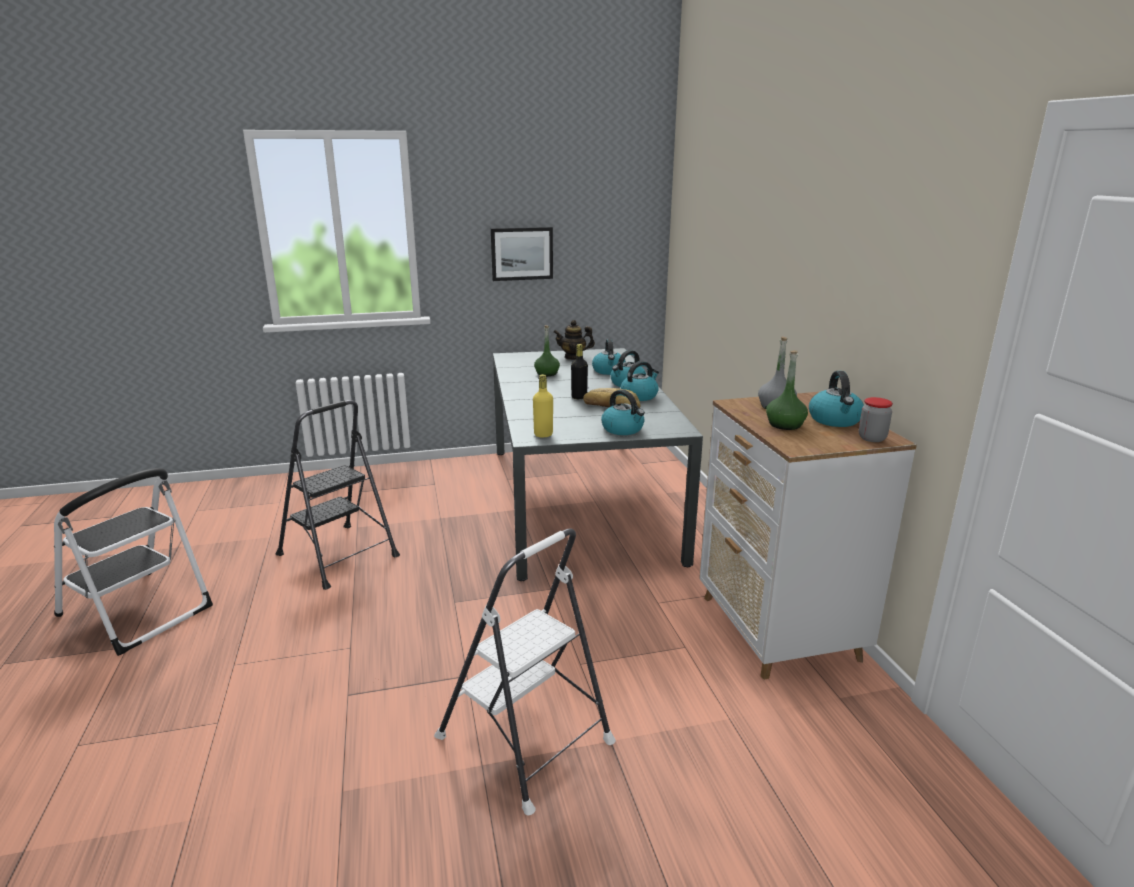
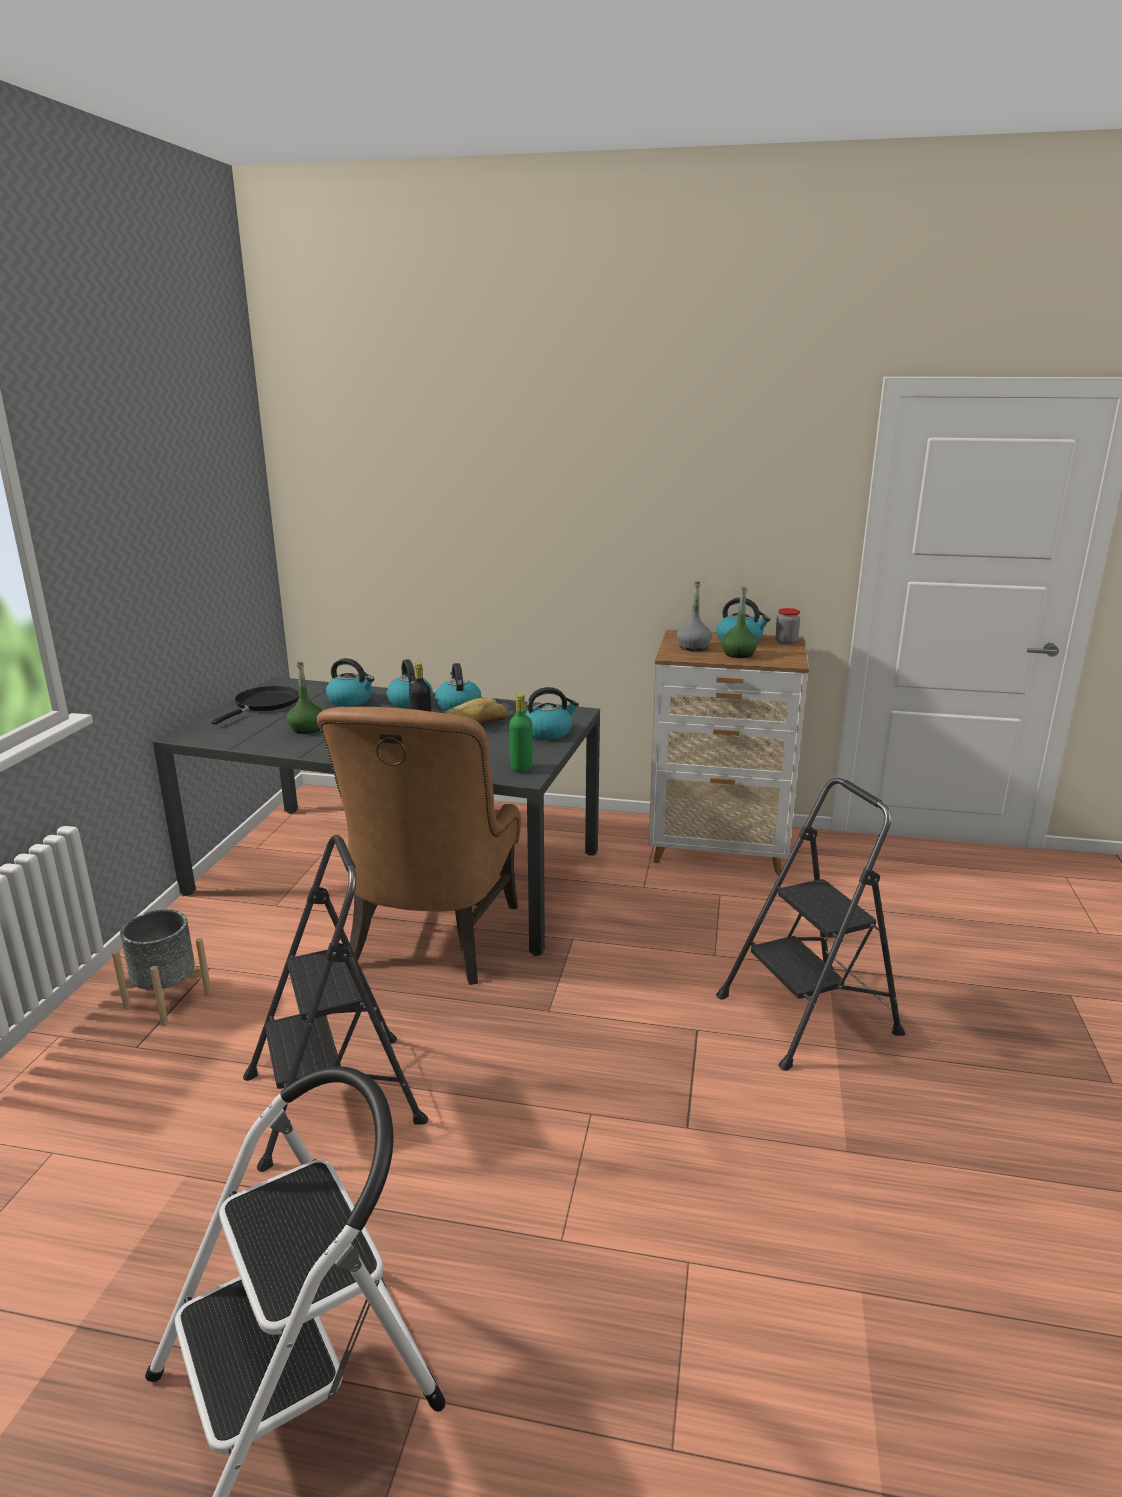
camera: 65 degrees left, 0 degrees up
white step ladder [434,529,616,816] -> black step ladder [716,778,906,1071]
picture [491,227,553,281] -> none
yellow bottle [533,374,553,437] -> green bottle [509,694,532,772]
teapot [554,320,595,360] -> black frying pan [211,686,299,725]
none -> grey planter [112,910,212,1026]
none -> brown chair [317,707,521,985]

